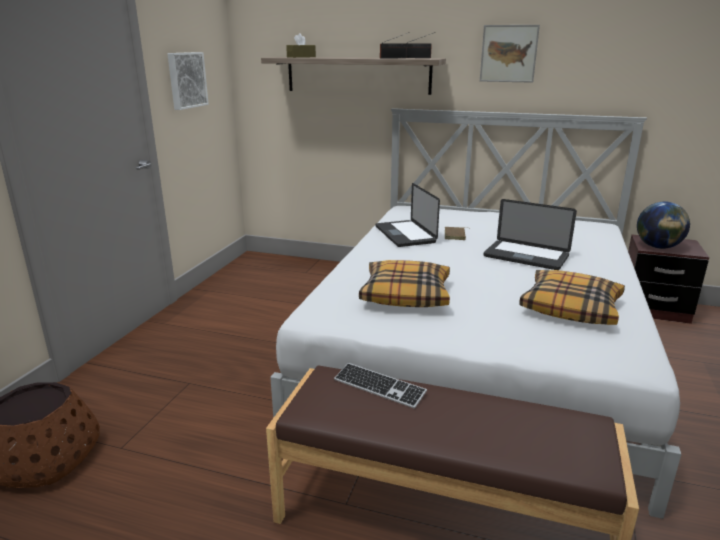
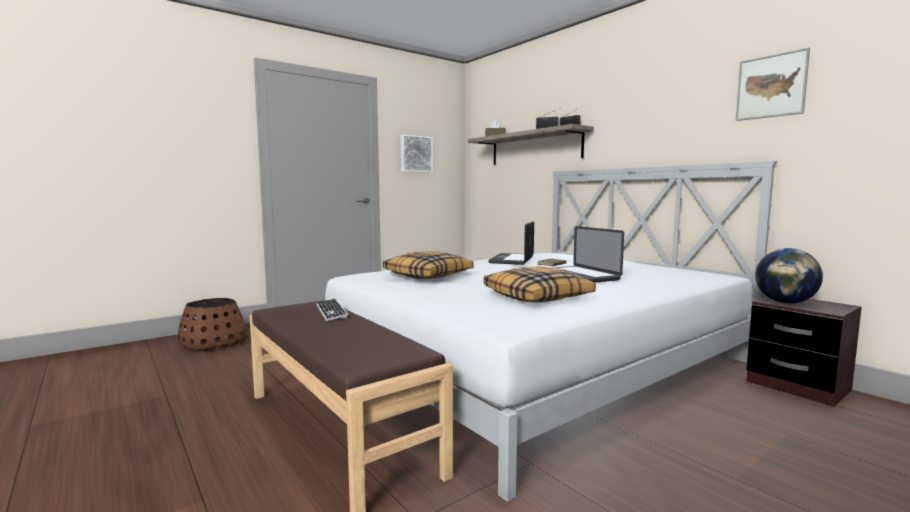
camera: 35 degrees right, 15 degrees down
picture [480,25,540,83] -> picture moved to [735,48,810,121]

